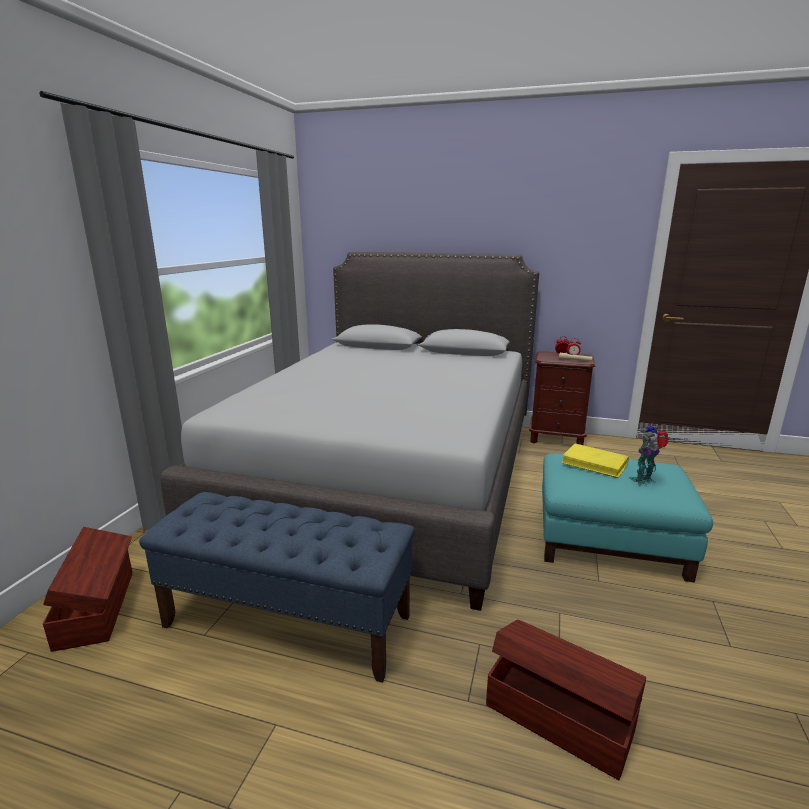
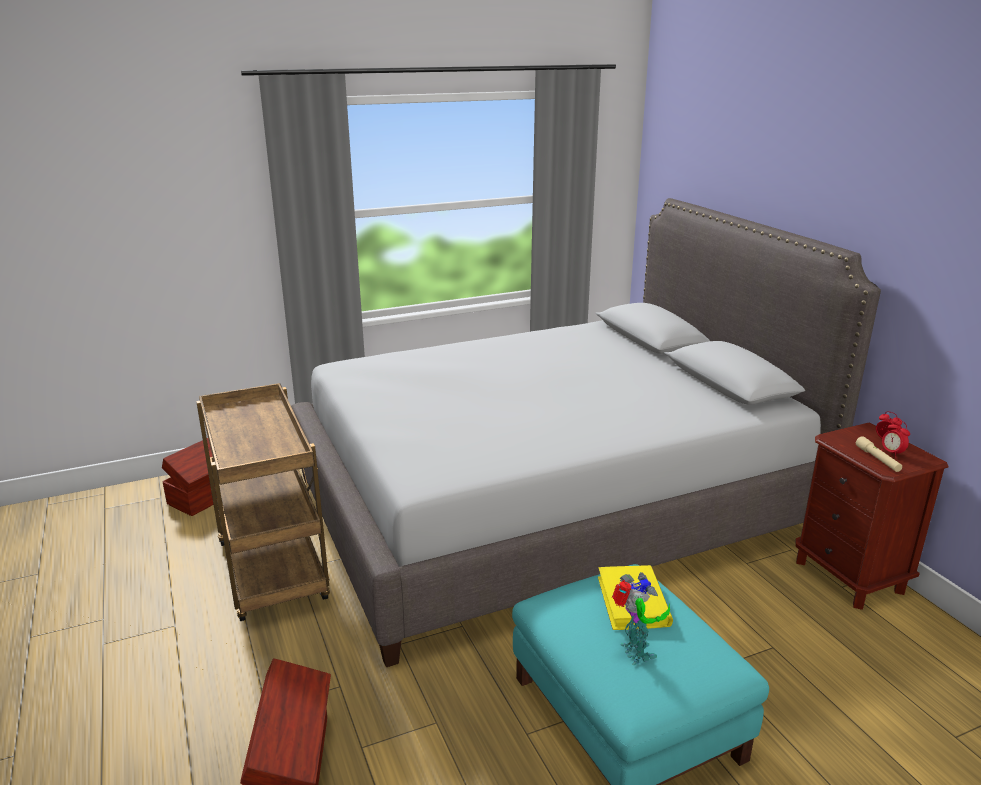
camera: 50 degrees right, 5 degrees up
blue bench [139,492,415,683] -> brown cart [196,383,330,621]
toy robot [629,425,669,486] -> toy robot turned 45 degrees clockwise [612,572,670,665]

